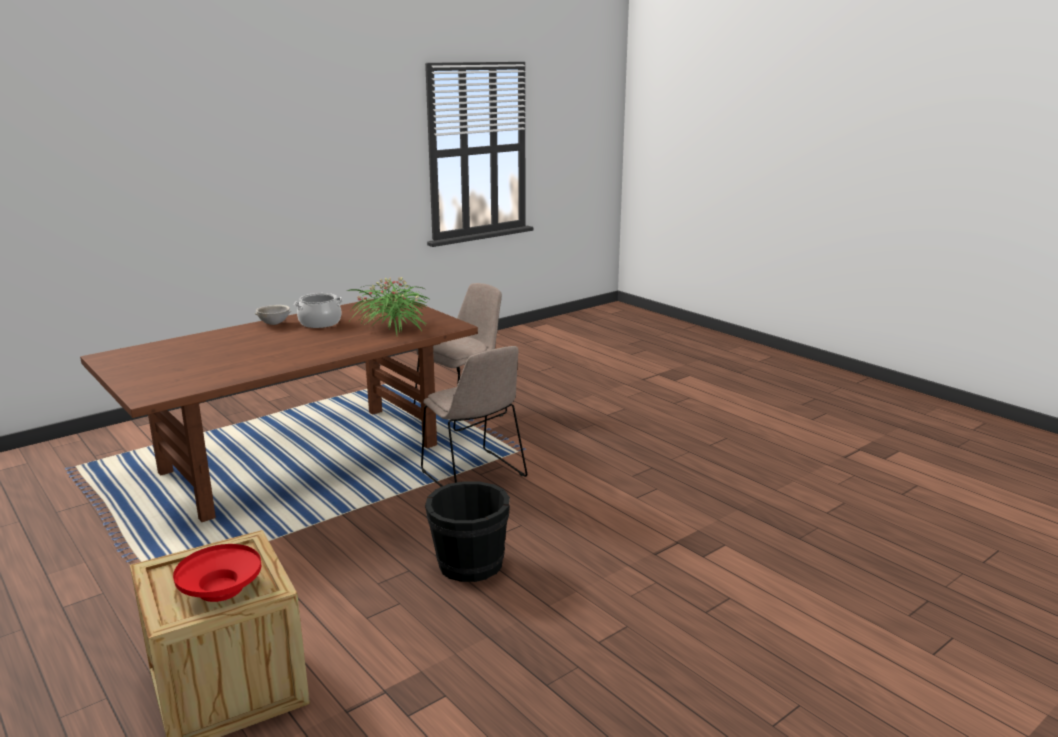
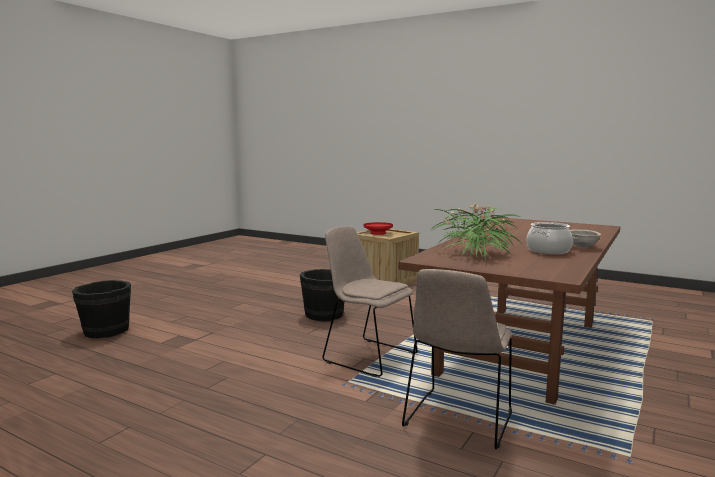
camera: 160 degrees right, 10 degrees down
none -> black bucket [72,280,131,338]

